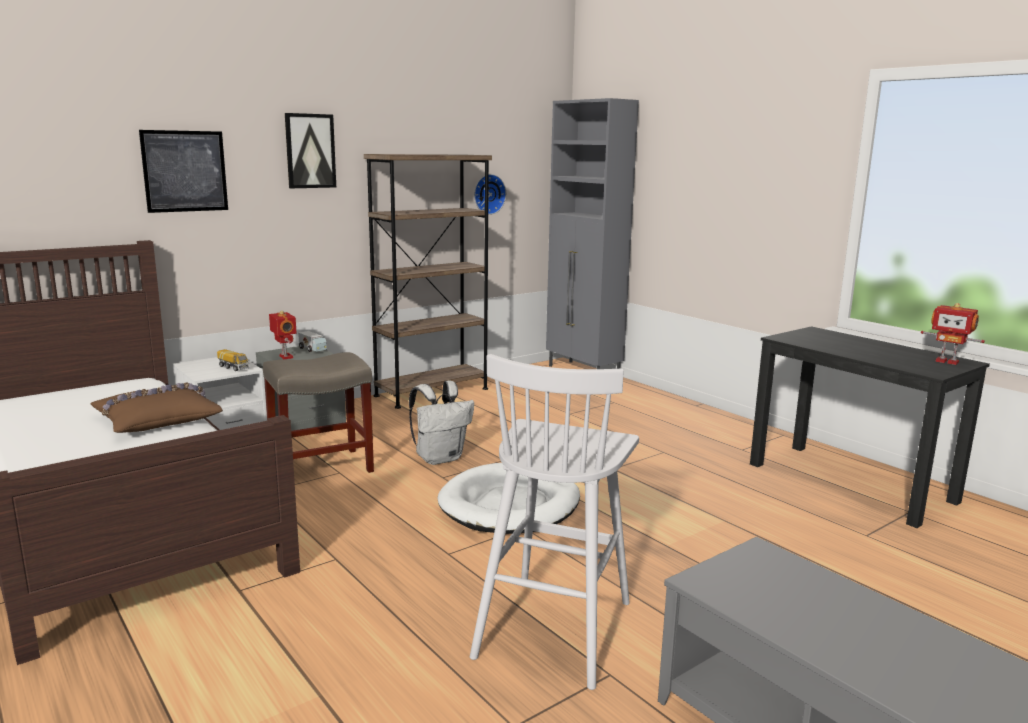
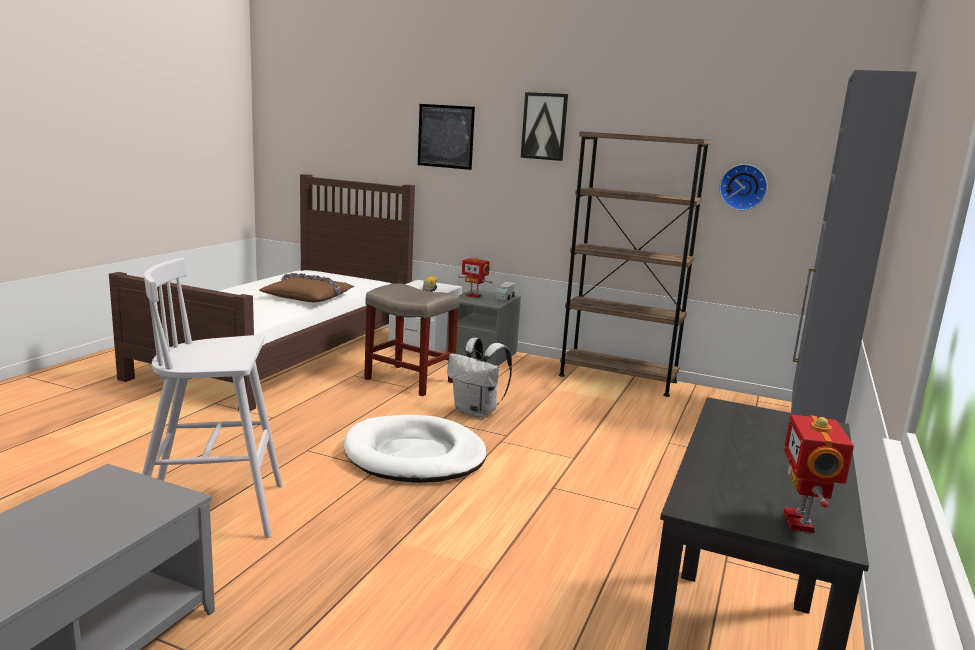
camera: 60 degrees right, 0 degrees up
toy robot [269,311,296,359] -> toy robot turned 90 degrees clockwise [458,257,492,298]

